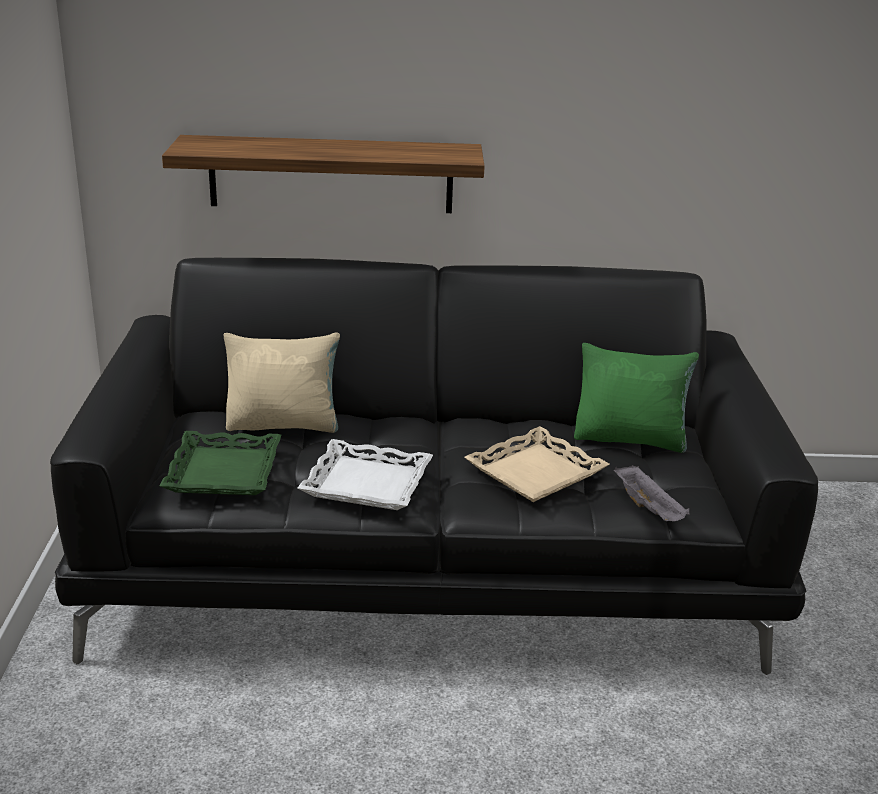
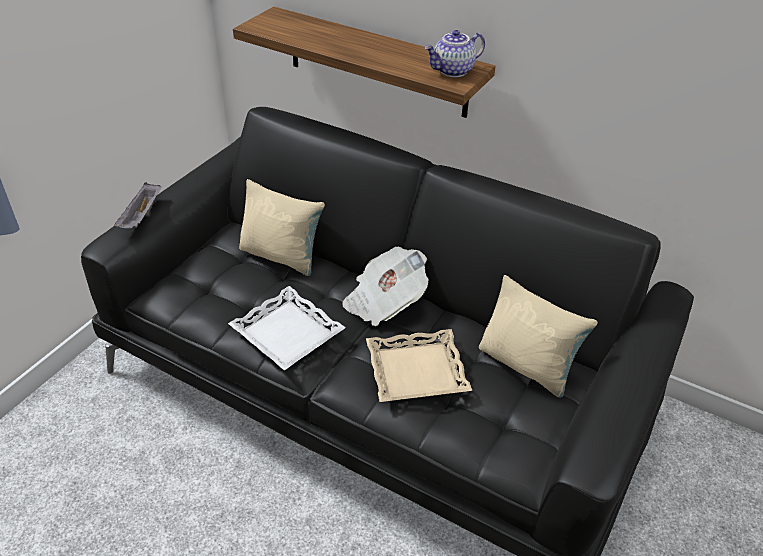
camera: 30 degrees right, 15 degrees up
green tray [160,431,281,495] -> none
green pillow [574,343,699,453] -> beige pillow [479,275,598,398]
grey tray [614,465,690,521] -> grey tray moved to [114,182,162,228]
none -> newspaper [342,246,429,326]
none -> teapot [424,30,485,77]

